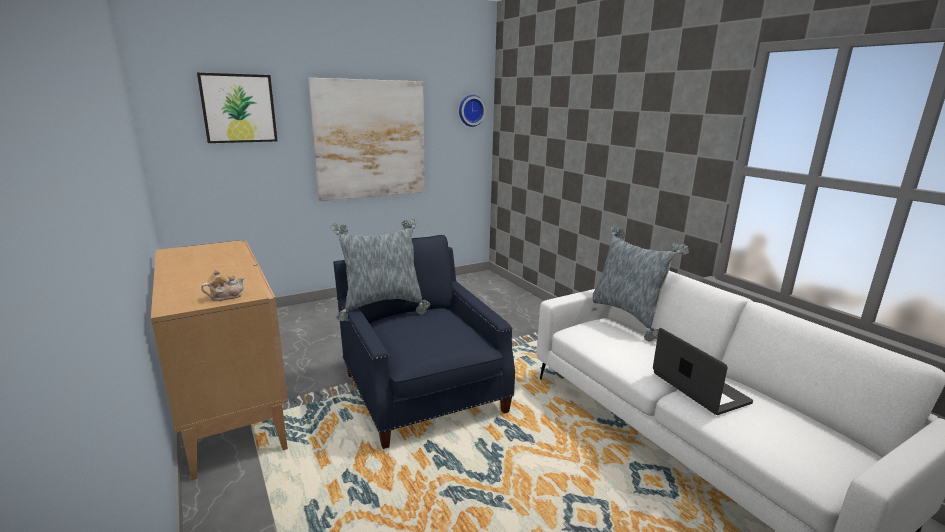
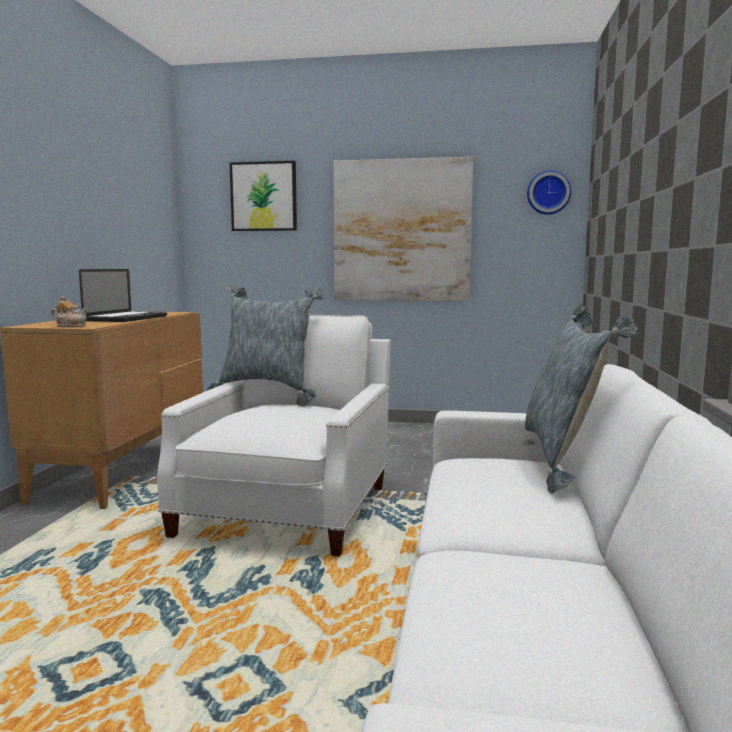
camera: 40 degrees right, 10 degrees down
blue armchair [333,235,515,449] -> white armchair [157,315,391,557]
laptop [653,328,753,415] -> laptop moved to [79,269,167,322]

